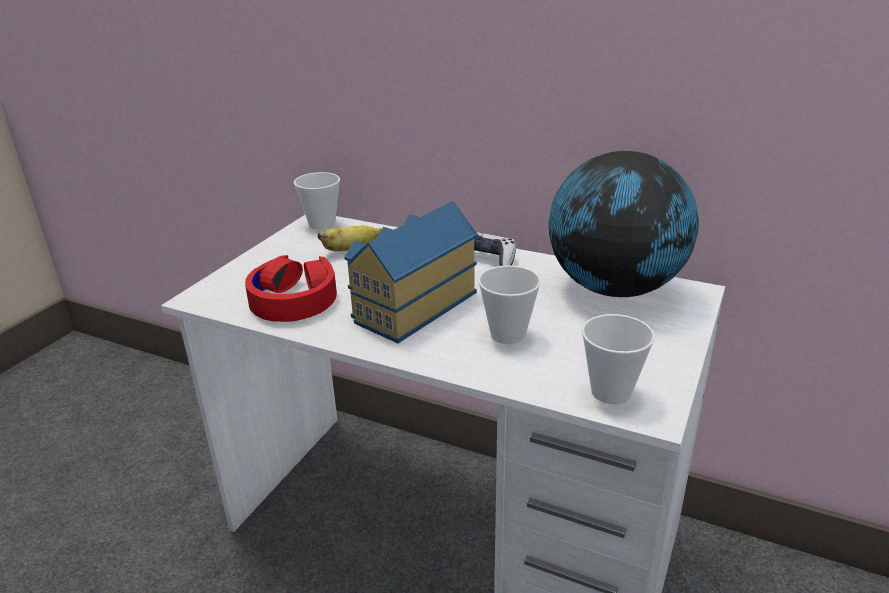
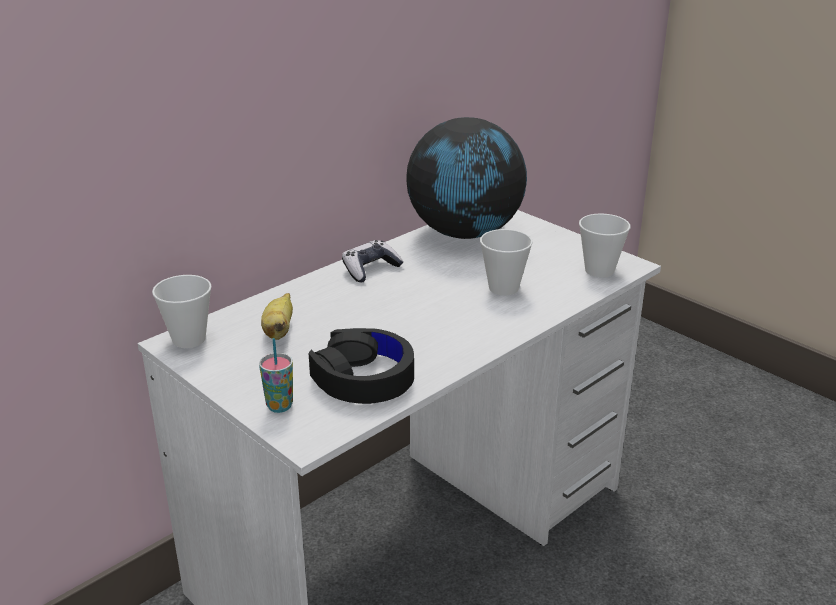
camera: 70 degrees left, 0 degrees up
red headphones [245,255,337,322] -> black headphones [309,328,414,404]
toy house [344,201,477,343] -> none
none -> cup [259,338,293,413]

